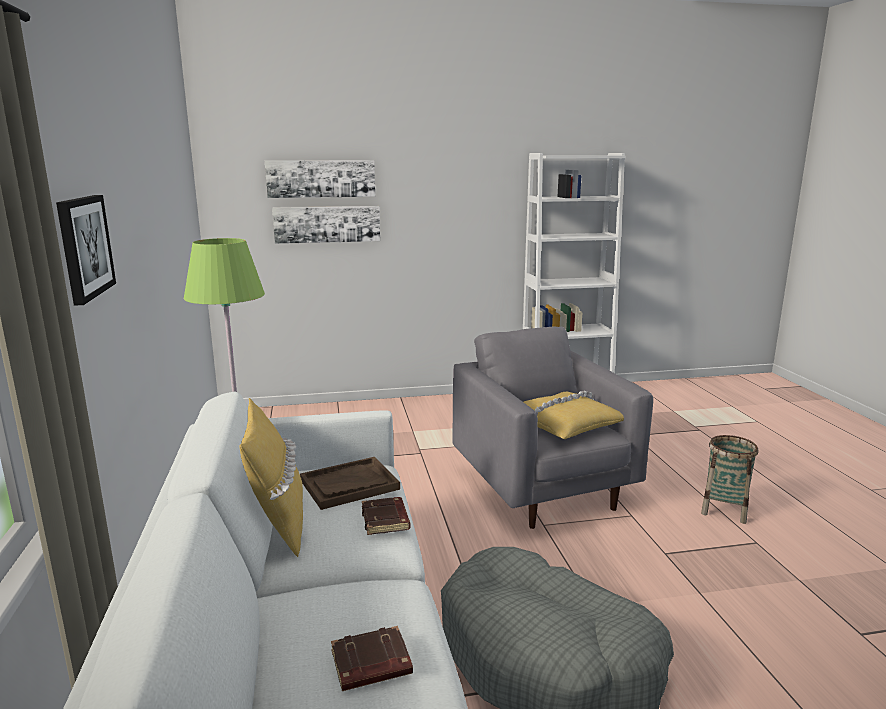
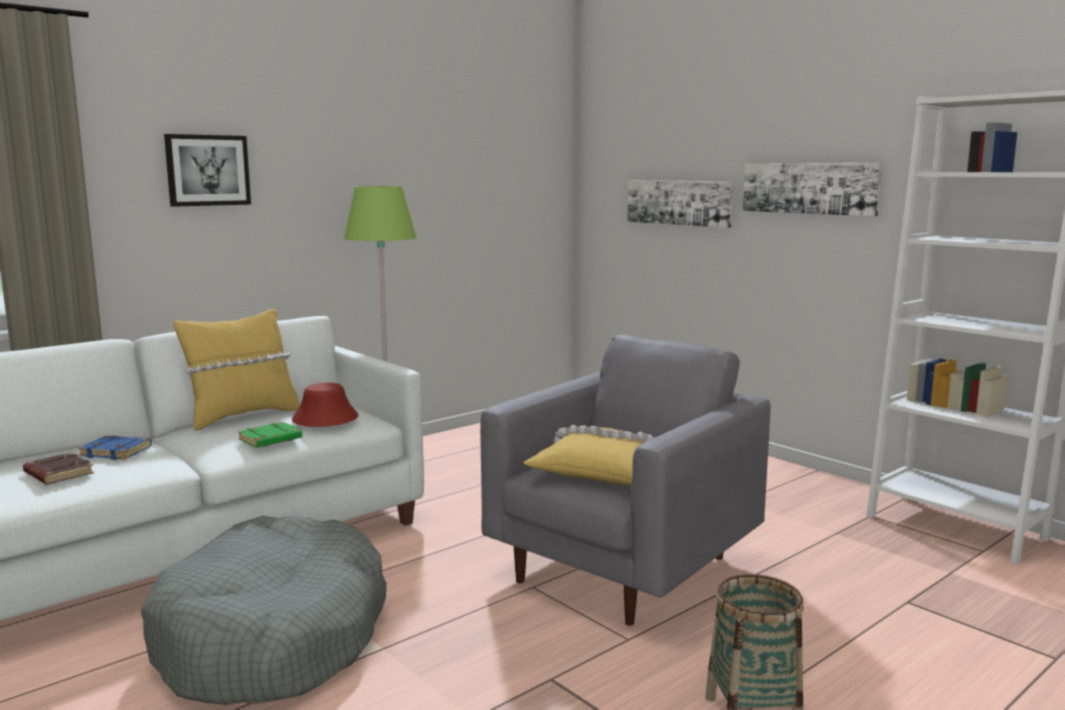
camera: 60 degrees right, 5 degrees down
picture [265,160,375,198] -> picture moved to [743,163,882,216]
brown tray [300,457,400,510] -> red hat [292,383,358,427]
brown book [362,497,410,535] -> green book [238,422,302,448]
none -> blue book [78,436,152,460]

